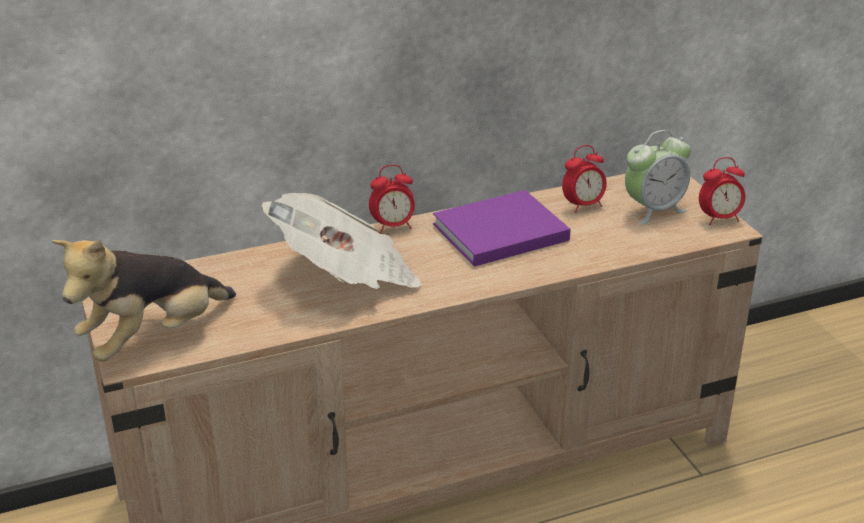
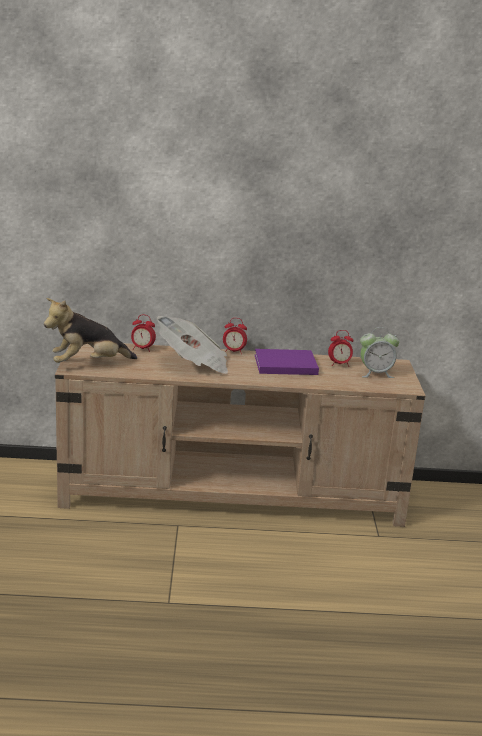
camera: 20 degrees right, 10 degrees down
alarm clock [699,157,745,225] -> alarm clock moved to [131,315,156,352]

